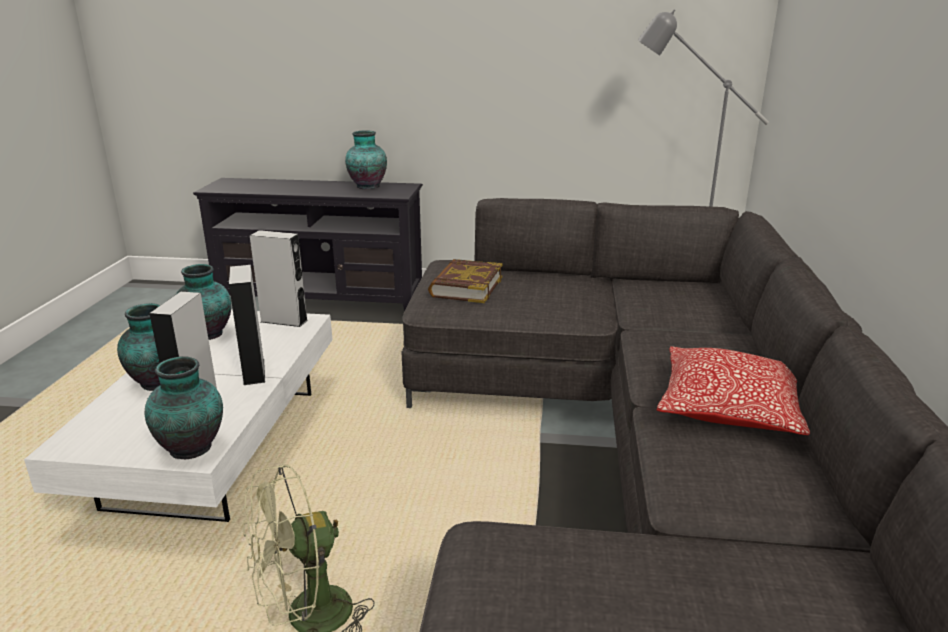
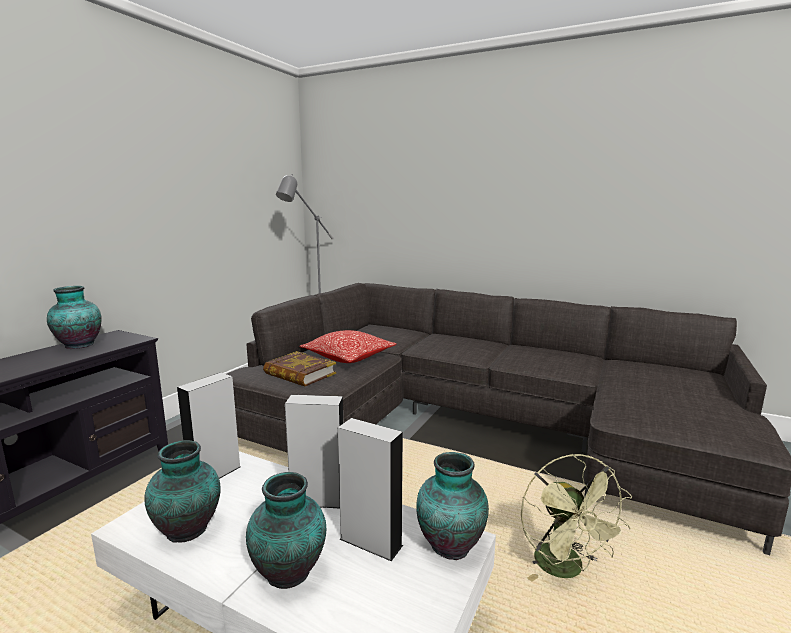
camera: 70 degrees left, 10 degrees down
pillow [657,346,810,435] -> pillow moved to [299,330,397,363]

